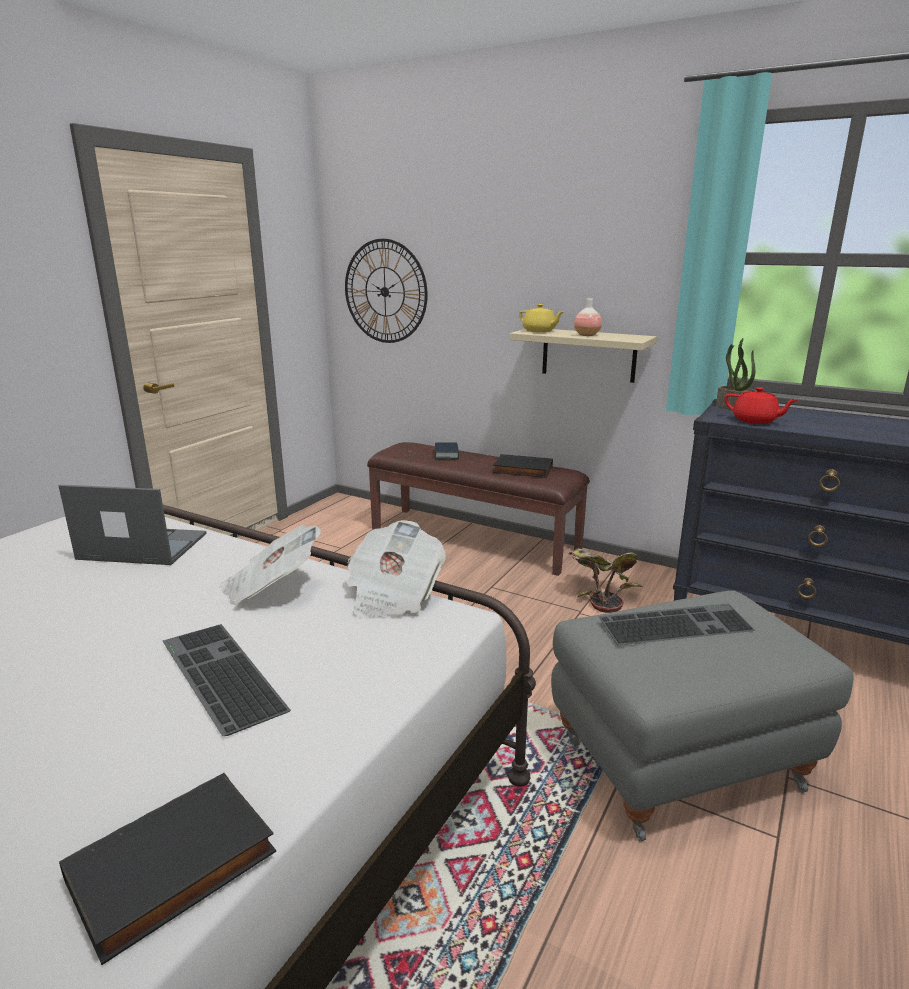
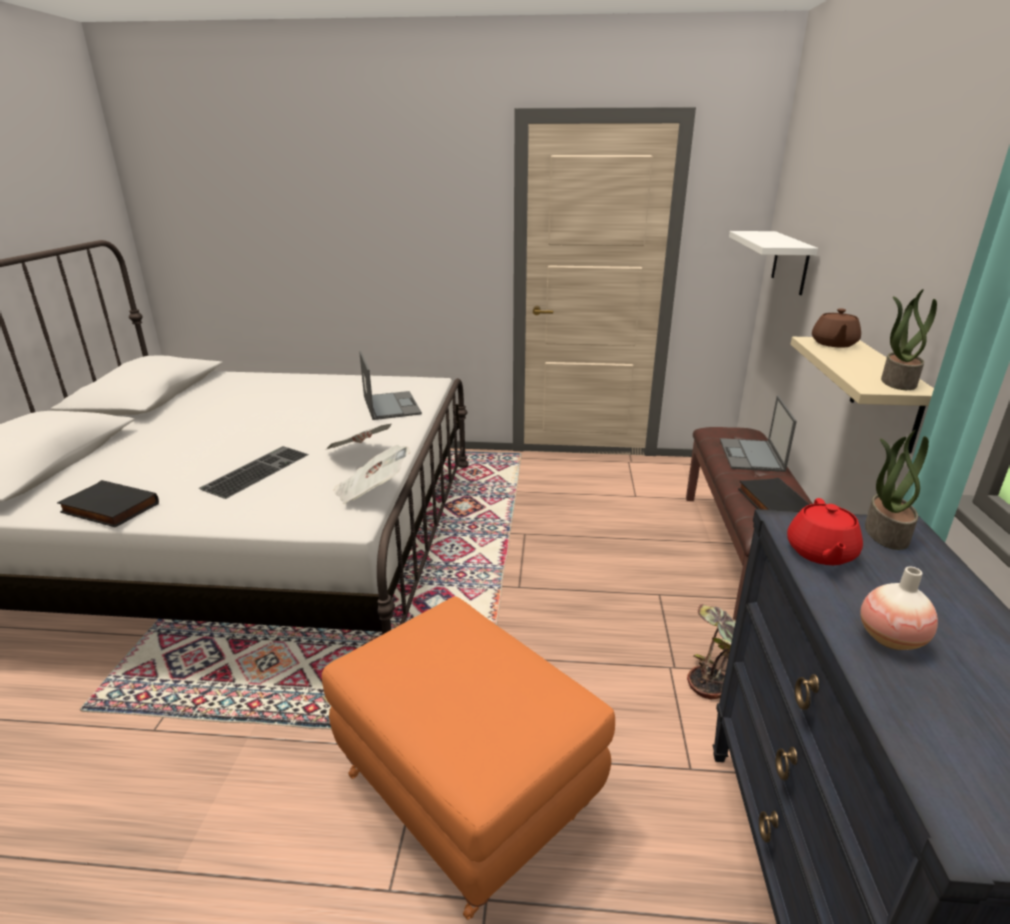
camera: 65 degrees right, 5 degrees up
wall clock [345,239,428,343] -> white shelf [729,231,818,295]
book [435,443,459,459] -> laptop [720,396,797,472]
yellow teapot [519,304,563,332] -> brown teapot [812,308,861,348]
grey ottoman [551,590,853,842] -> orange ottoman [322,596,615,920]
vase [574,298,602,336] -> vase moved to [860,566,938,650]
keyboard [599,603,756,645] -> none
none -> potted plant [881,289,937,390]

